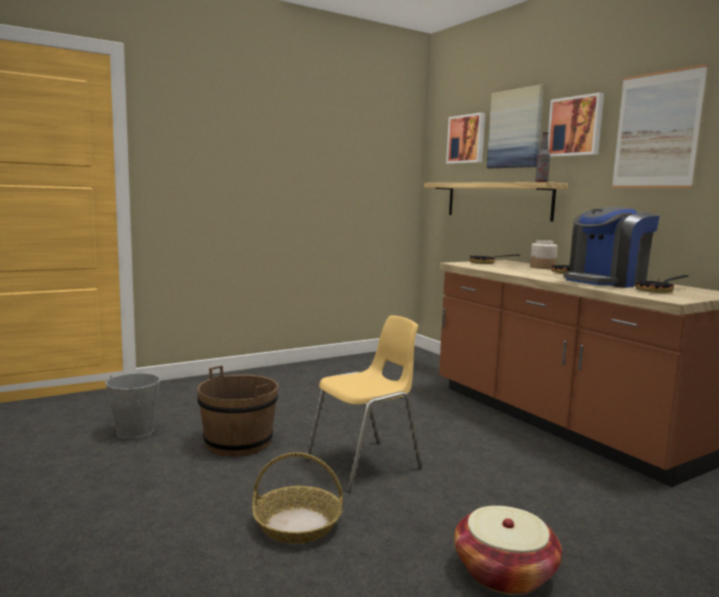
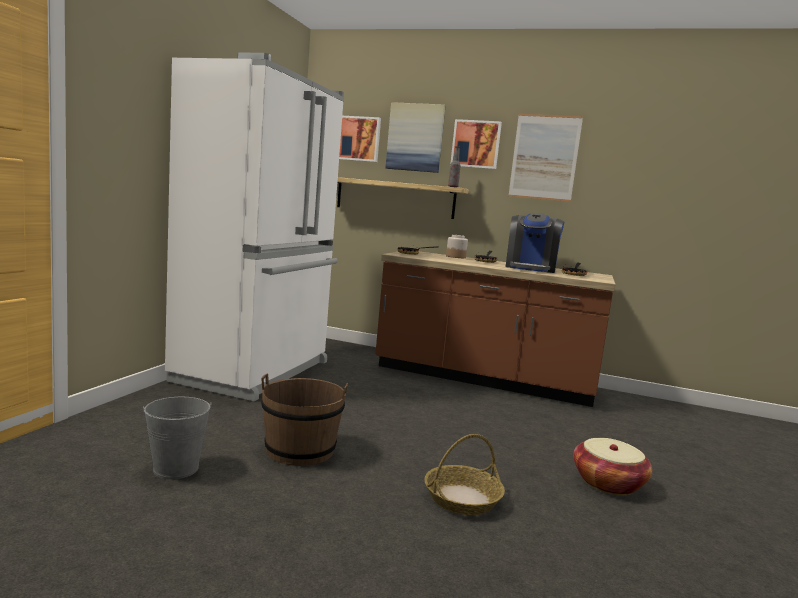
camera: 40 degrees left, 0 degrees up
yellow chair [305,316,422,493] -> none
none -> white fridge [165,52,344,401]

